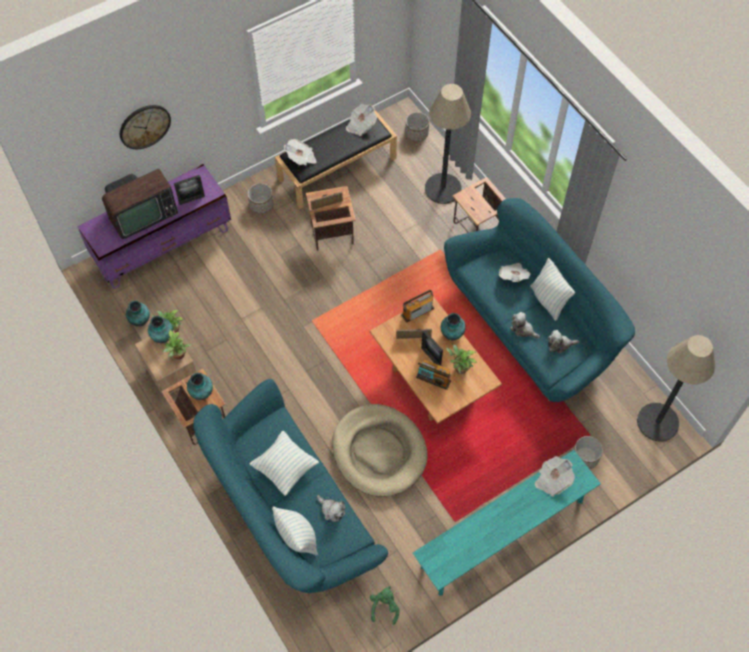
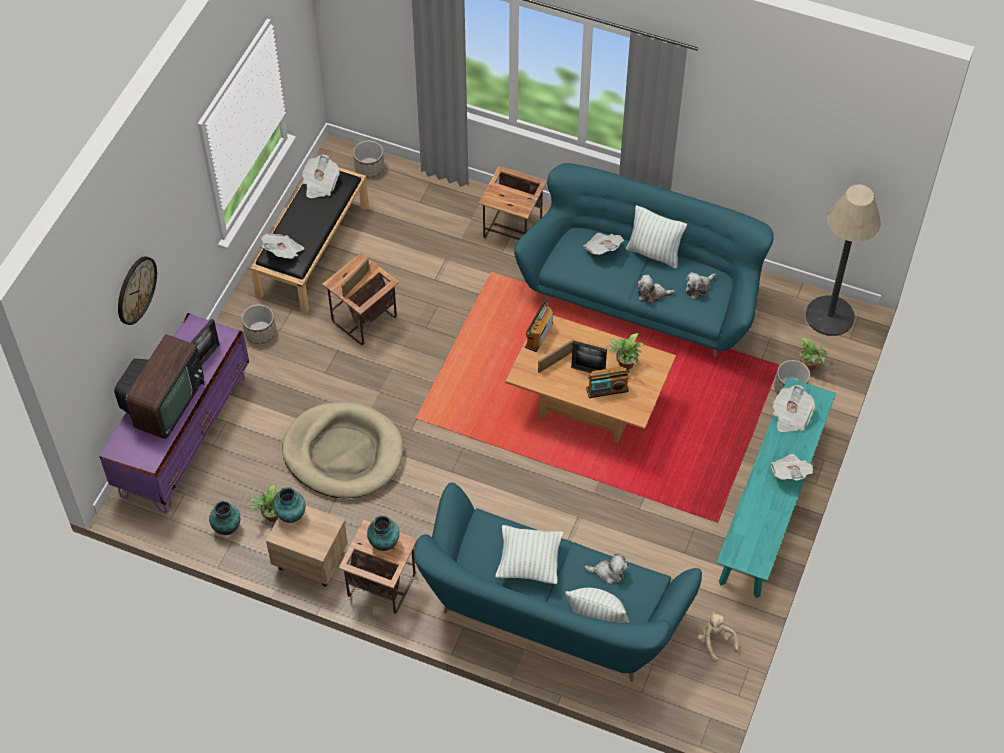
camera: 35 degrees left, 5 degrees down
potted plant [163,330,191,360] -> potted plant moved to [799,338,828,371]
beige dog bed [332,404,428,497] -> beige dog bed moved to [282,402,403,498]
green plush toy [370,586,400,625] -> beige plush toy [697,612,739,662]
floor lamp [425,84,471,204] -> none
vase [441,313,466,340] -> none
none -> newspaper [771,454,813,481]

